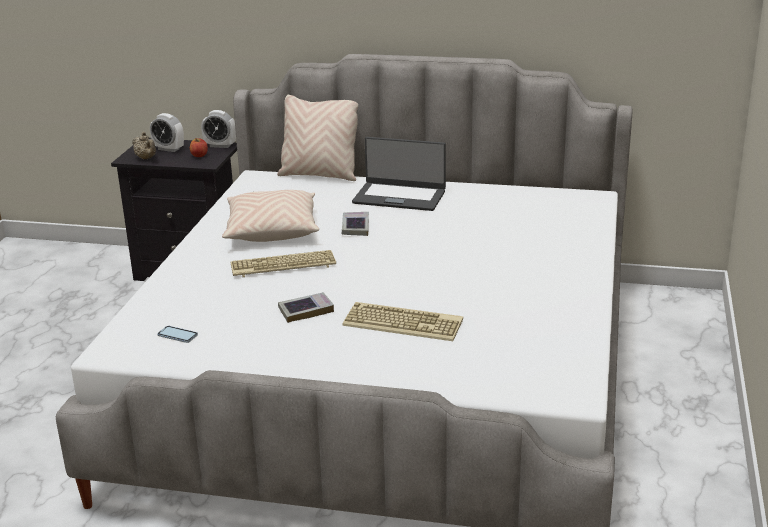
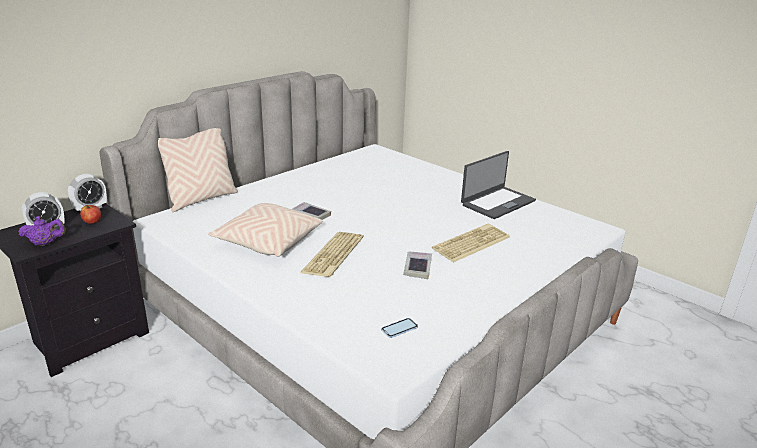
camera: 60 degrees left, 0 degrees up
beige teapot [132,132,156,160] -> purple teapot [18,216,66,246]
laptop [352,137,446,211] -> laptop moved to [461,151,536,219]

